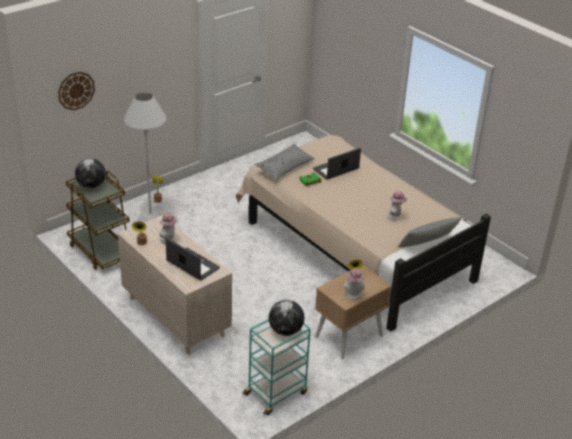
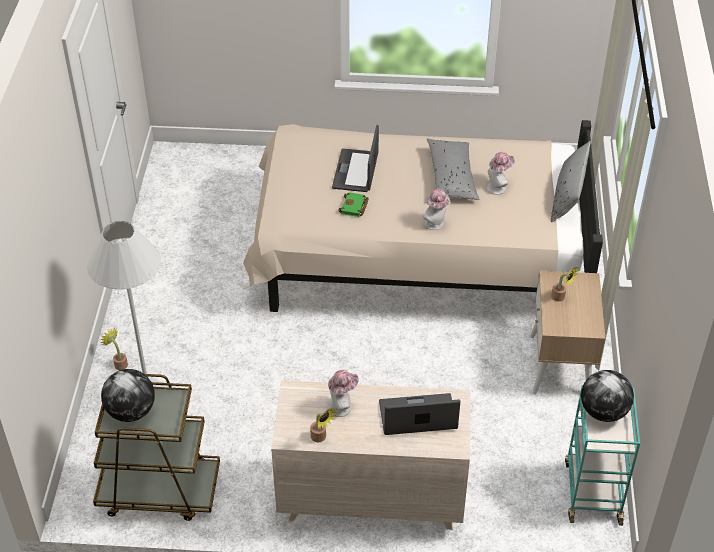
camera: 45 degrees left, 10 degrees up
wall clock [58,72,95,110] -> none
grey pillow [255,144,315,180] -> grey pillow moved to [427,139,479,200]
hat [344,268,365,299] -> hat moved to [423,189,451,230]

